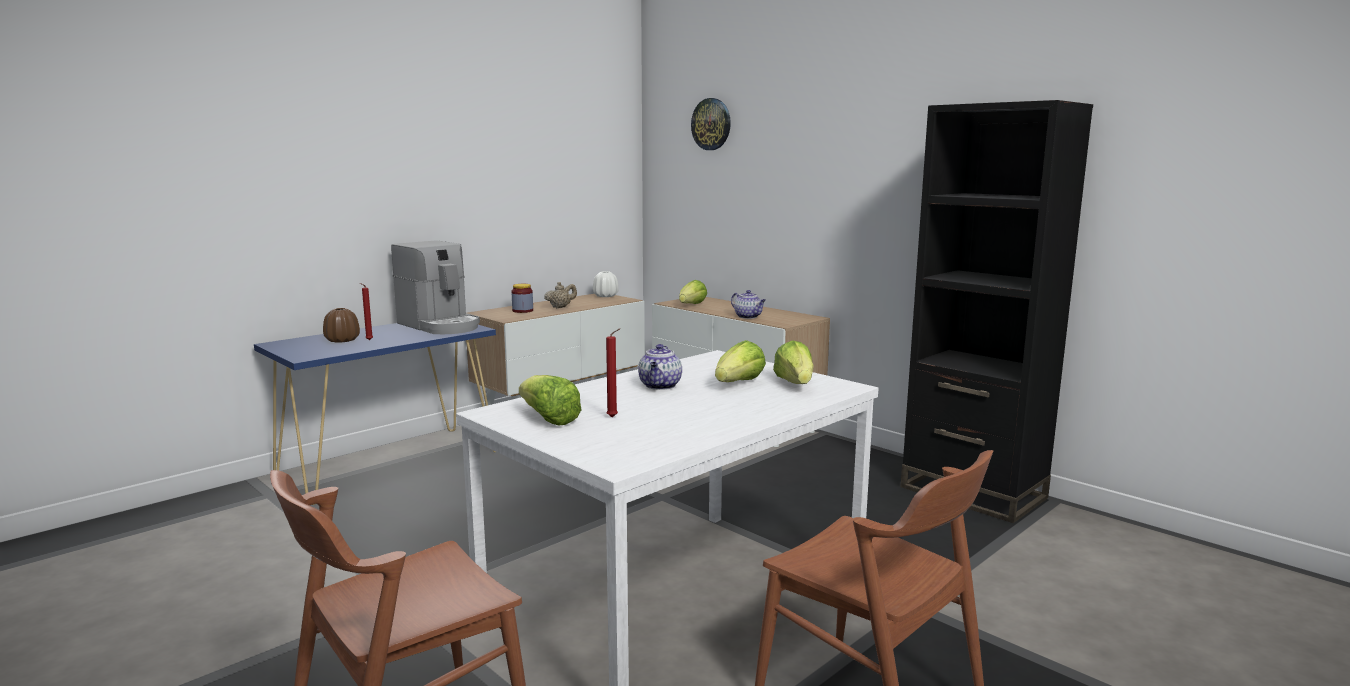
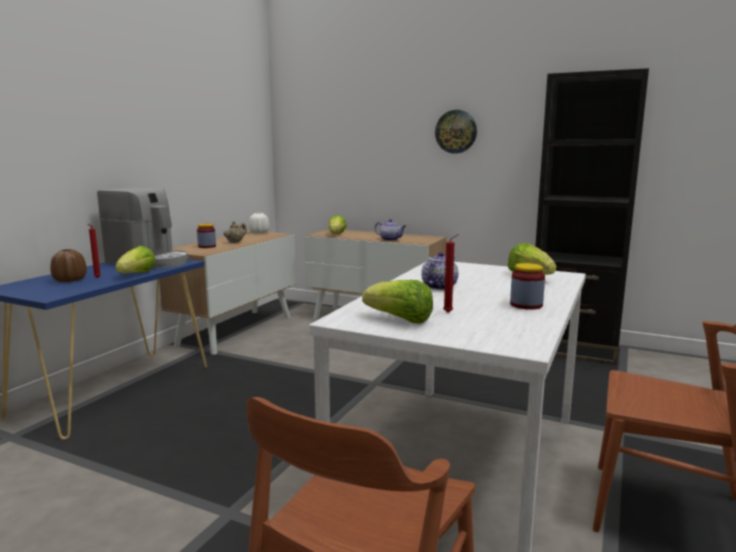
camera: 20 degrees left, 0 degrees up
teapot [638,344,682,390] -> teapot turned 135 degrees counterclockwise [421,252,458,290]
wall clock [691,98,731,150] -> wall clock moved to [435,110,477,154]
lettuce [715,340,766,382] -> lettuce moved to [115,246,156,273]
none -> jar [510,263,545,310]

